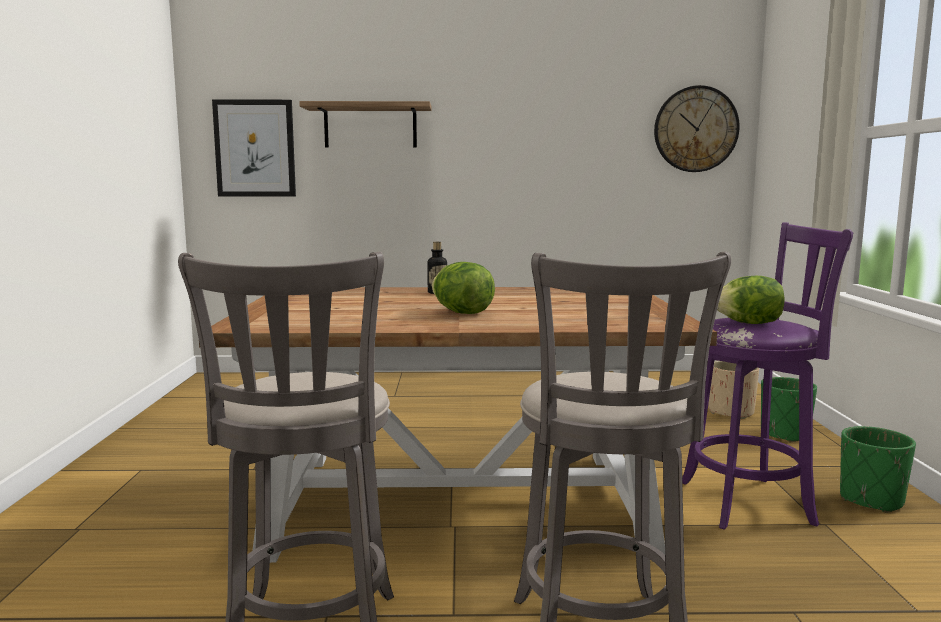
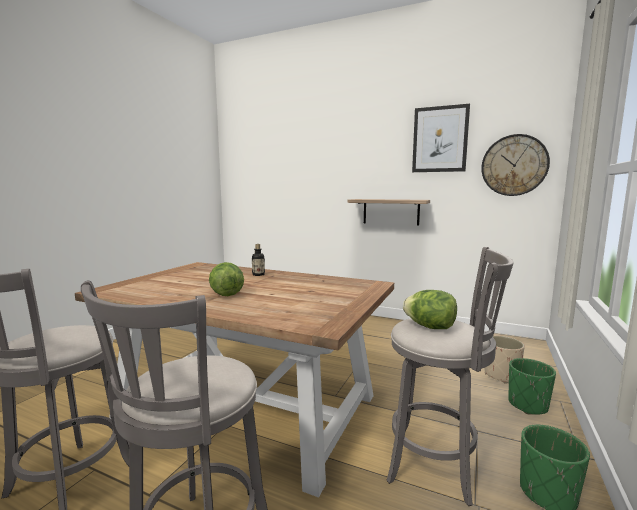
camera: 25 degrees right, 0 degrees up
picture [212,100,296,197] -> picture moved to [412,104,470,172]
shelf [299,101,432,148] -> shelf moved to [347,199,430,225]
purple stool [682,222,853,530] -> grey stool [387,247,514,506]

